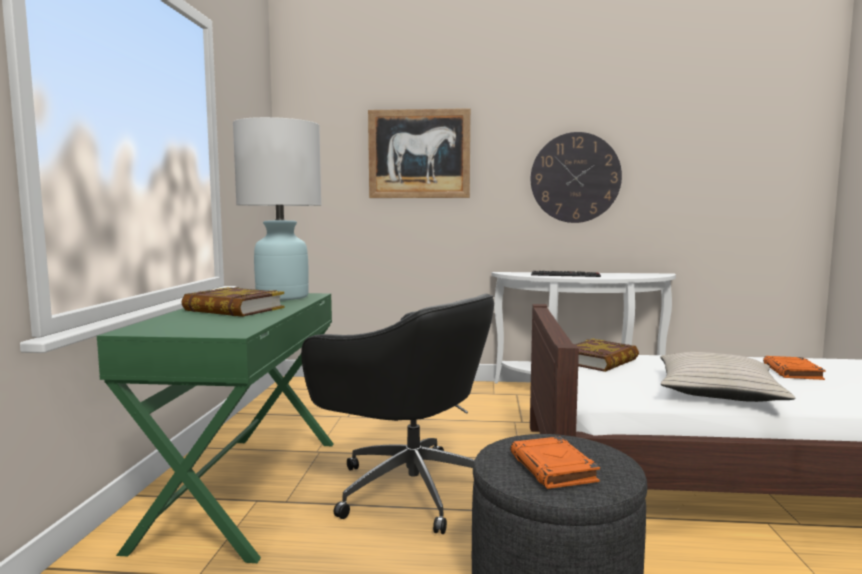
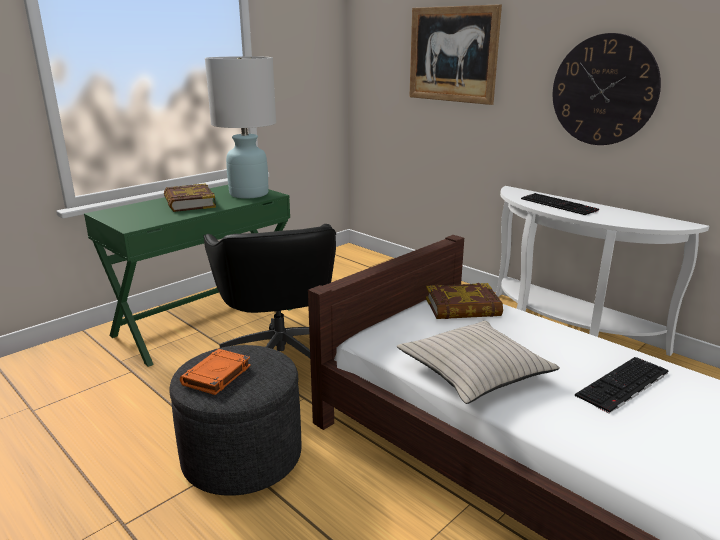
camera: 40 degrees right, 15 degrees up
orange book [763,356,826,380] -> keyboard [575,357,668,414]

